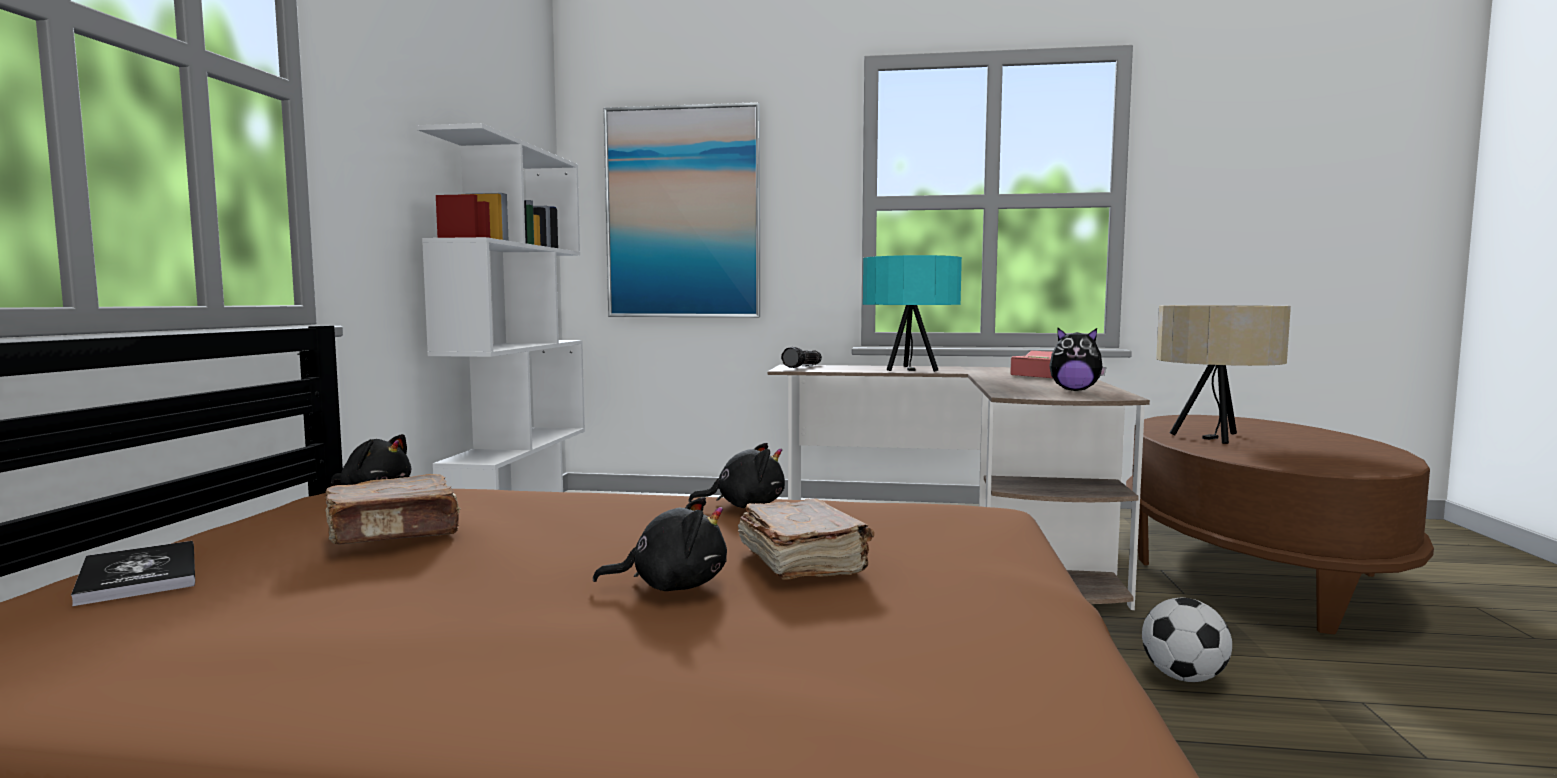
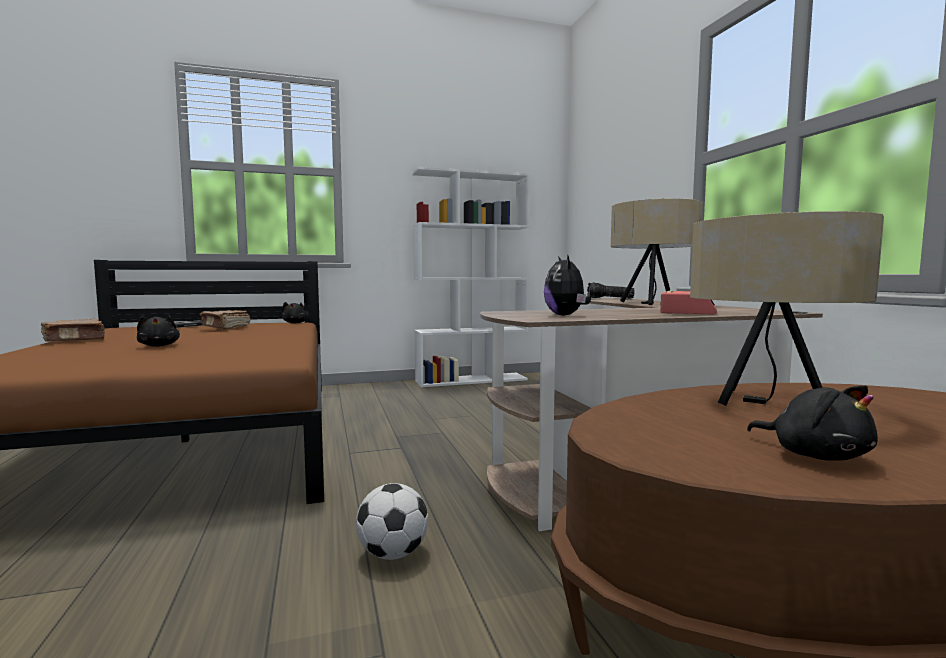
camera: 65 degrees right, 0 degrees up
picture [604,102,760,317] -> none
black plush toy [688,443,785,508] -> black plush toy moved to [747,385,878,461]
brown book [738,499,874,580] -> brown book moved to [41,319,105,342]
turquoise table lamp [863,255,962,372] -> beige table lamp [611,199,703,305]

